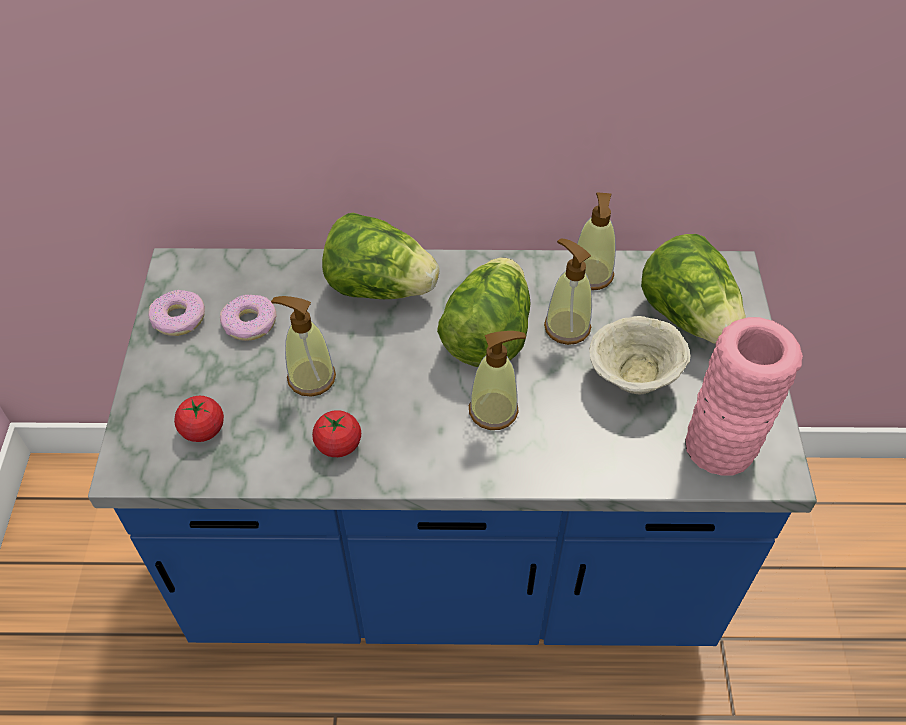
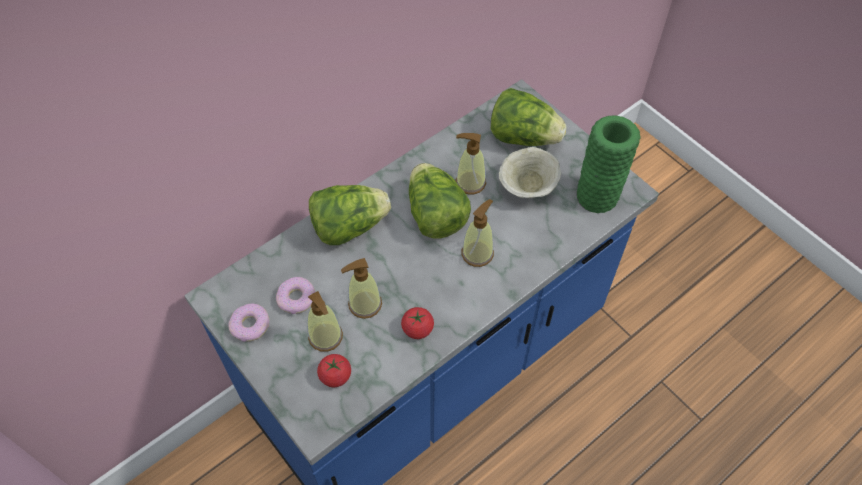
camera: 40 degrees left, 5 degrees up
soap dispenser [577,192,616,290] -> soap dispenser moved to [307,291,343,352]
pink vase [685,317,803,475] -> green vase [577,115,641,213]

